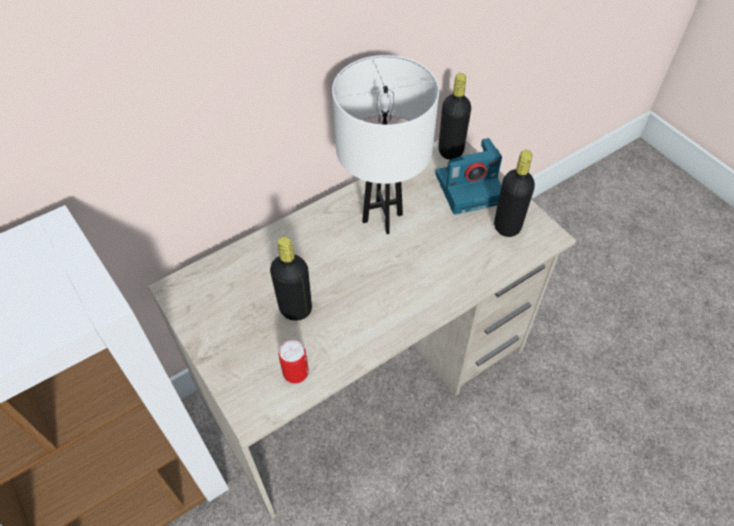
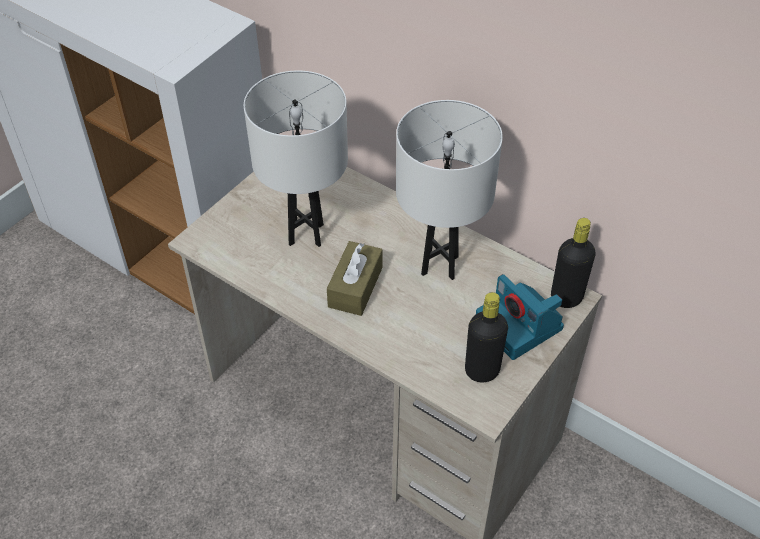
camera: 70 degrees right, 5 degrees down
black bottle [270,237,312,321] -> white table lamp [244,71,348,247]
can [279,340,309,383] -> none
none -> brown tissue box [327,241,382,316]

